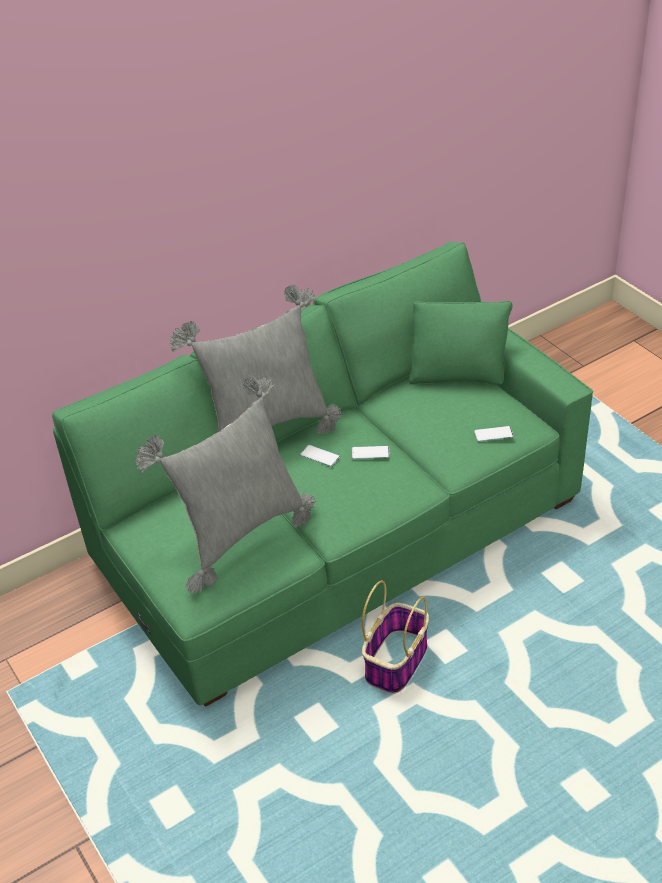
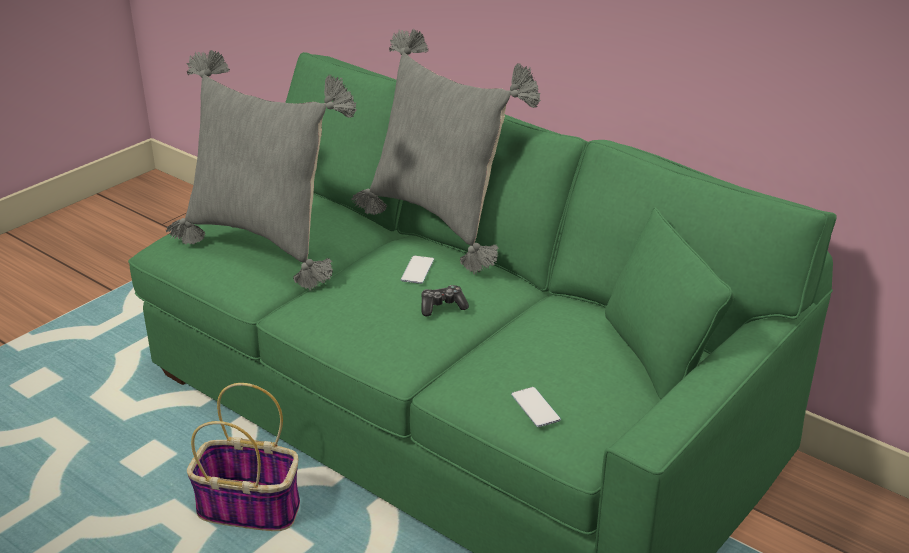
camera: 70 degrees right, 10 degrees down
phone [352,446,390,459] -> game controller [421,285,469,316]

